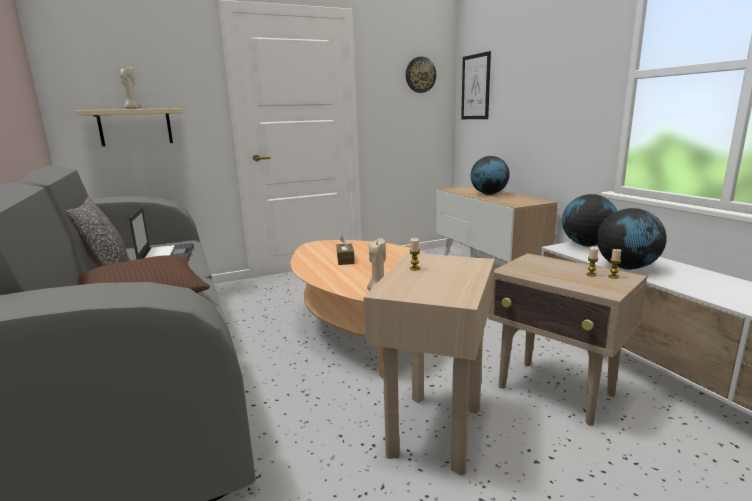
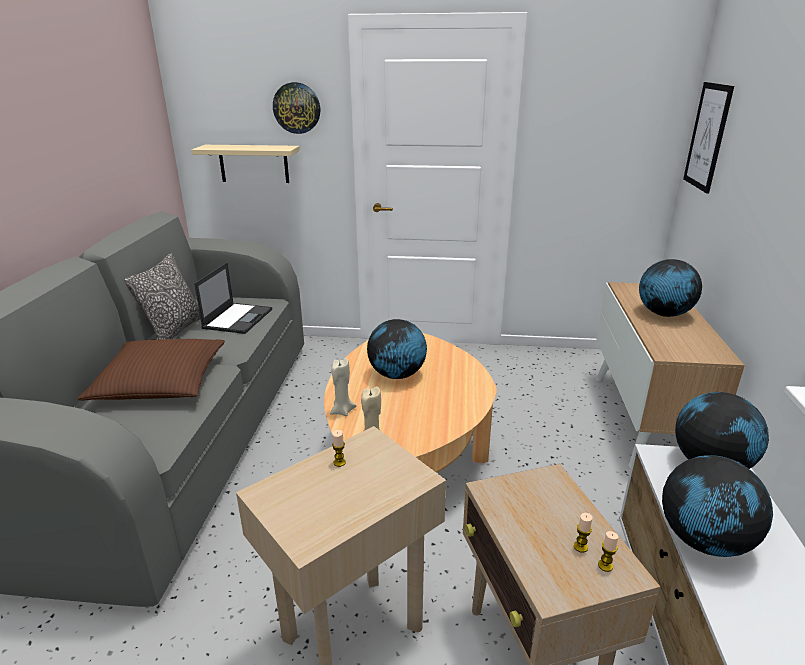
camera: 30 degrees right, 10 degrees up
beige candle [120,65,142,109] -> beige candle moved to [330,358,356,416]
brown tissue box [337,236,355,265] -> globe [367,319,427,379]
wall clock [406,57,436,93] -> wall clock moved to [273,82,320,134]

